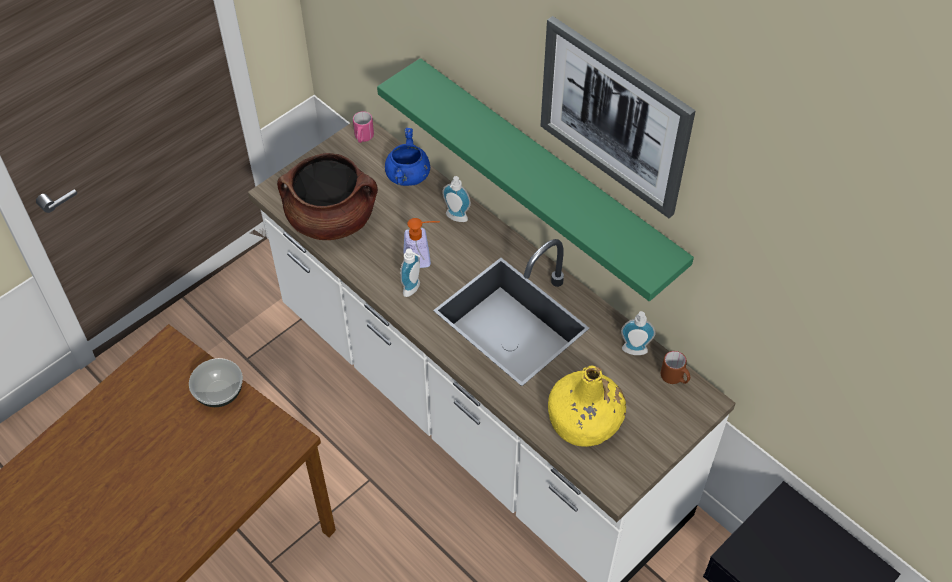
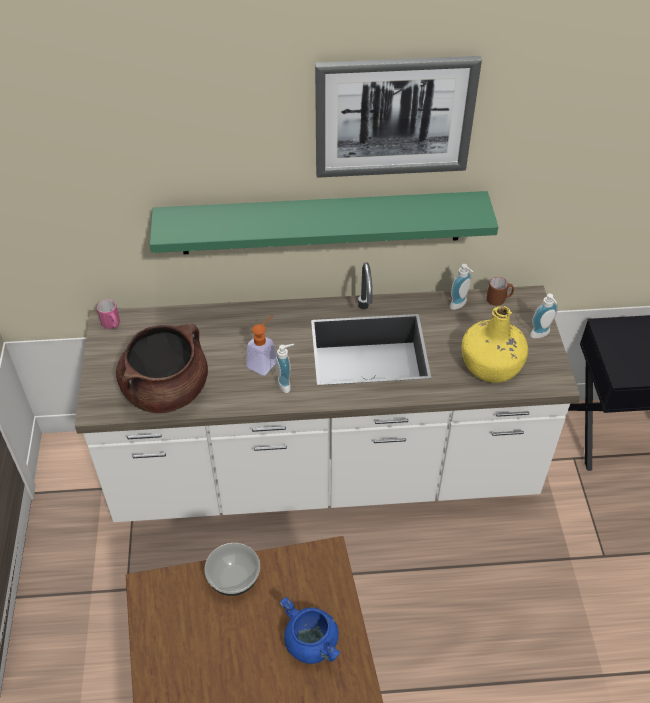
camera: 50 degrees left, 5 degrees down
blue cooking pot [385,128,430,186] -> blue cooking pot moved to [280,597,340,664]
soap dispenser [442,176,471,222] -> soap dispenser moved to [530,293,558,338]

